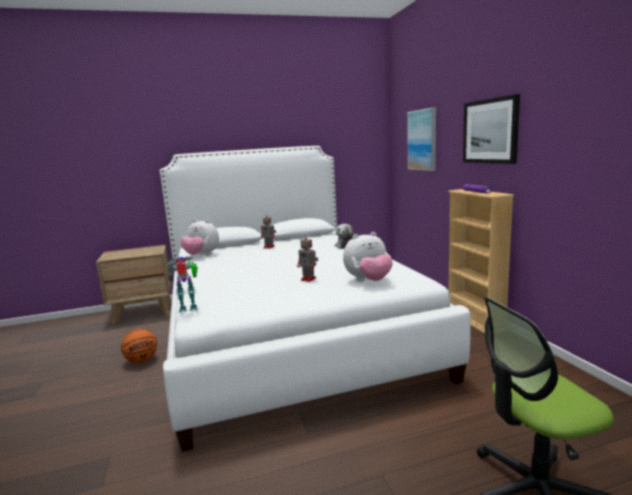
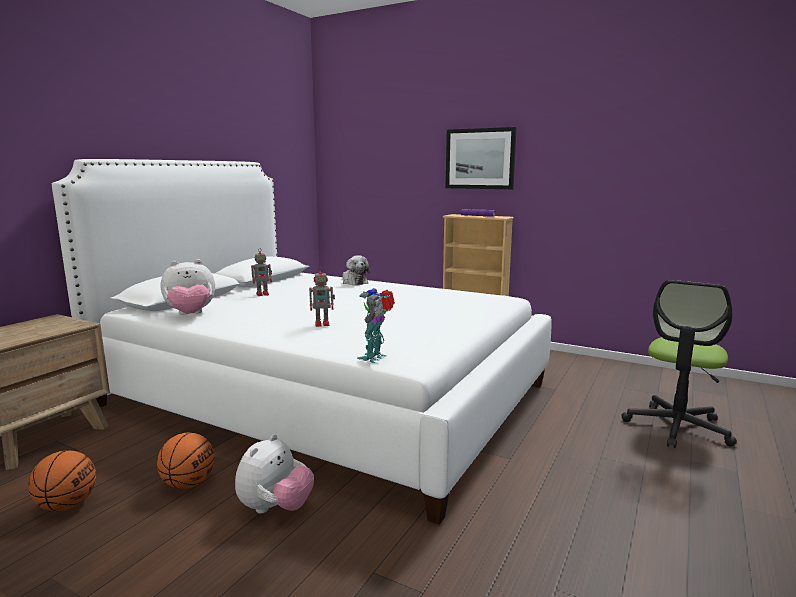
camera: 45 degrees left, 0 degrees up
toy robot [297,234,318,282] -> toy robot moved to [309,267,335,327]
plush toy [343,232,393,281] -> plush toy moved to [235,434,314,514]
picture [407,107,436,171] -> none
none -> basketball [28,451,96,511]

